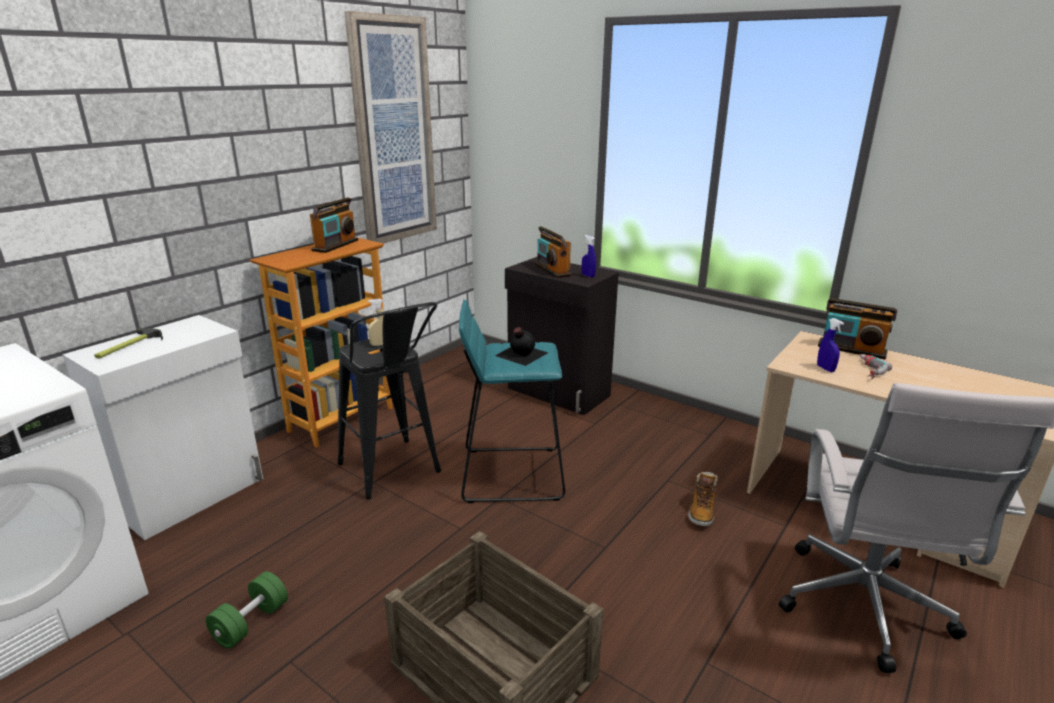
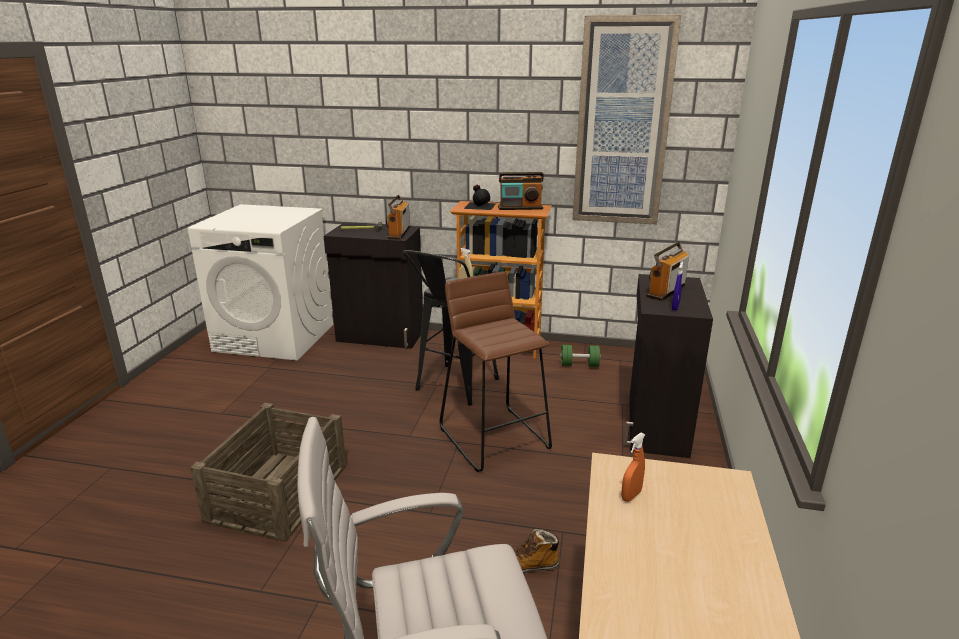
camera: 65 degrees right, 0 degrees up
white cabinet [62,315,263,540] -> black cabinet [324,223,423,349]
green dumbbell [206,571,288,649] -> green dumbbell moved to [560,345,601,367]
turquoise stool [459,300,565,503] -> brown stool [440,272,552,472]
black bottle [495,327,548,366] -> black bottle moved to [464,184,496,210]
blue spray bottle [817,318,844,372] -> orange spray bottle [621,432,645,502]
radio [818,298,897,360] -> radio moved to [386,195,410,240]
power drill [860,354,892,379] -> none

